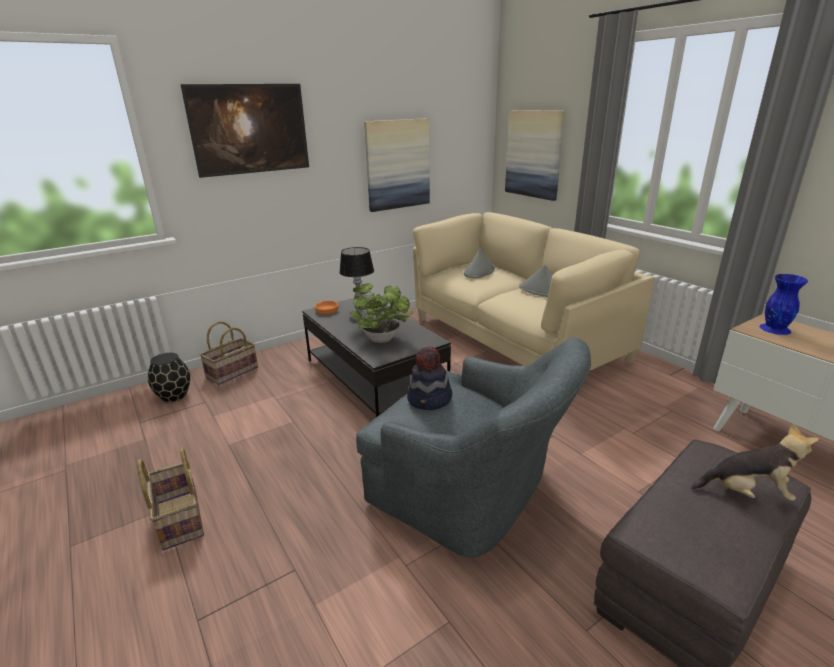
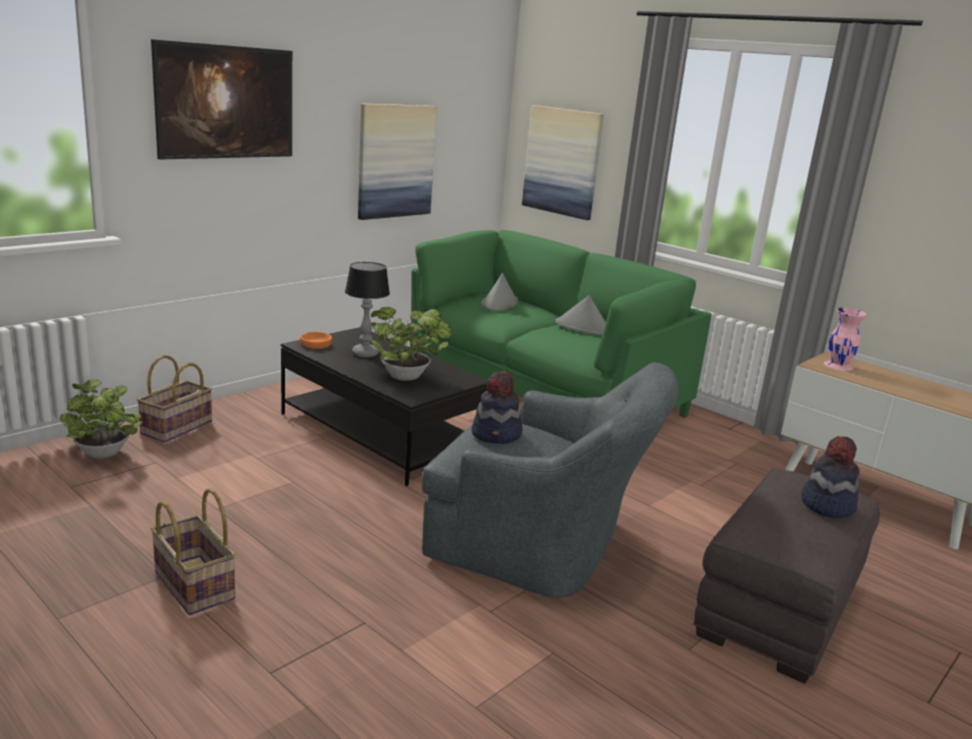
camera: 15 degrees left, 5 degrees down
black vase [148,353,190,402] -> potted plant [60,379,142,458]
beige sofa [413,212,655,370] -> green sofa [410,230,712,418]
plush toy [691,424,819,501] -> hat [801,436,860,518]
blue vase [760,274,808,335] -> pink vase [824,308,867,371]

